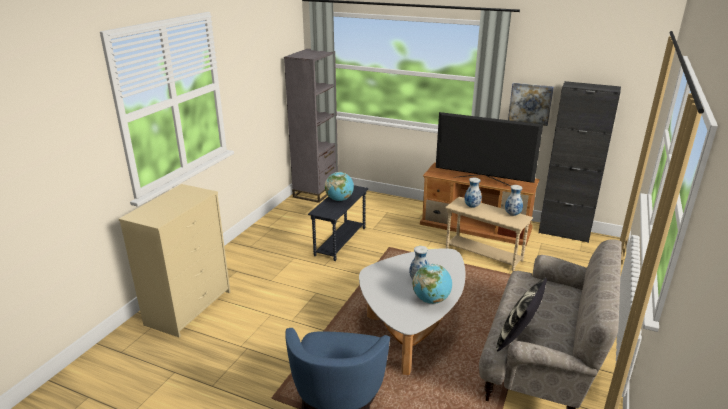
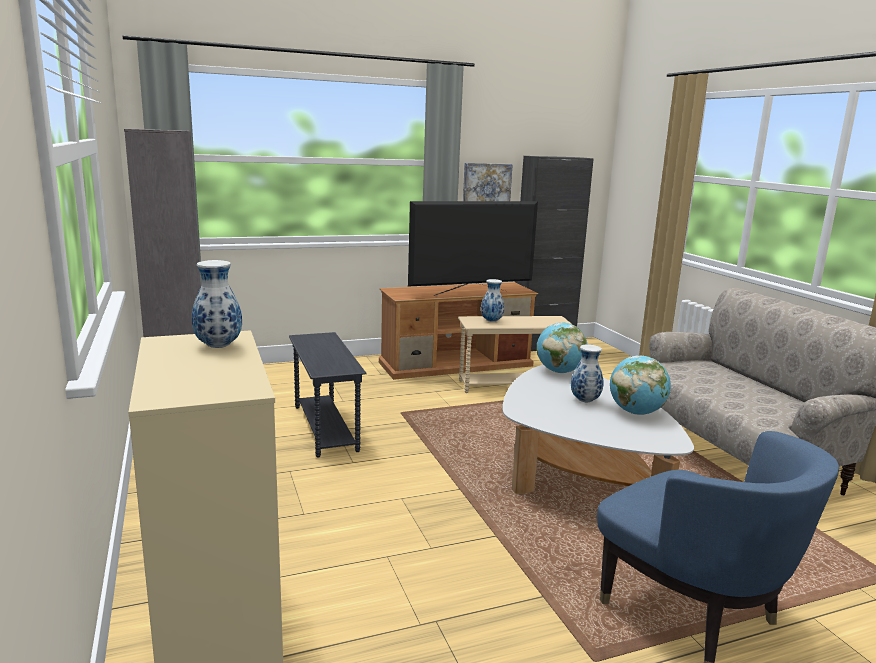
camera: 45 degrees left, 10 degrees down
globe [325,172,354,201] -> globe moved to [536,322,588,373]
pillow [496,278,547,351] -> none
vase [505,185,523,216] -> vase moved to [192,260,242,348]

